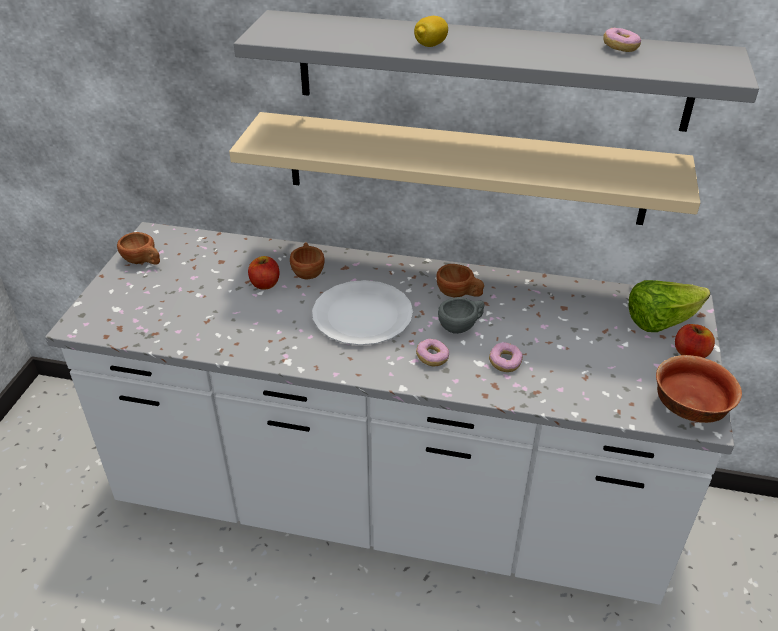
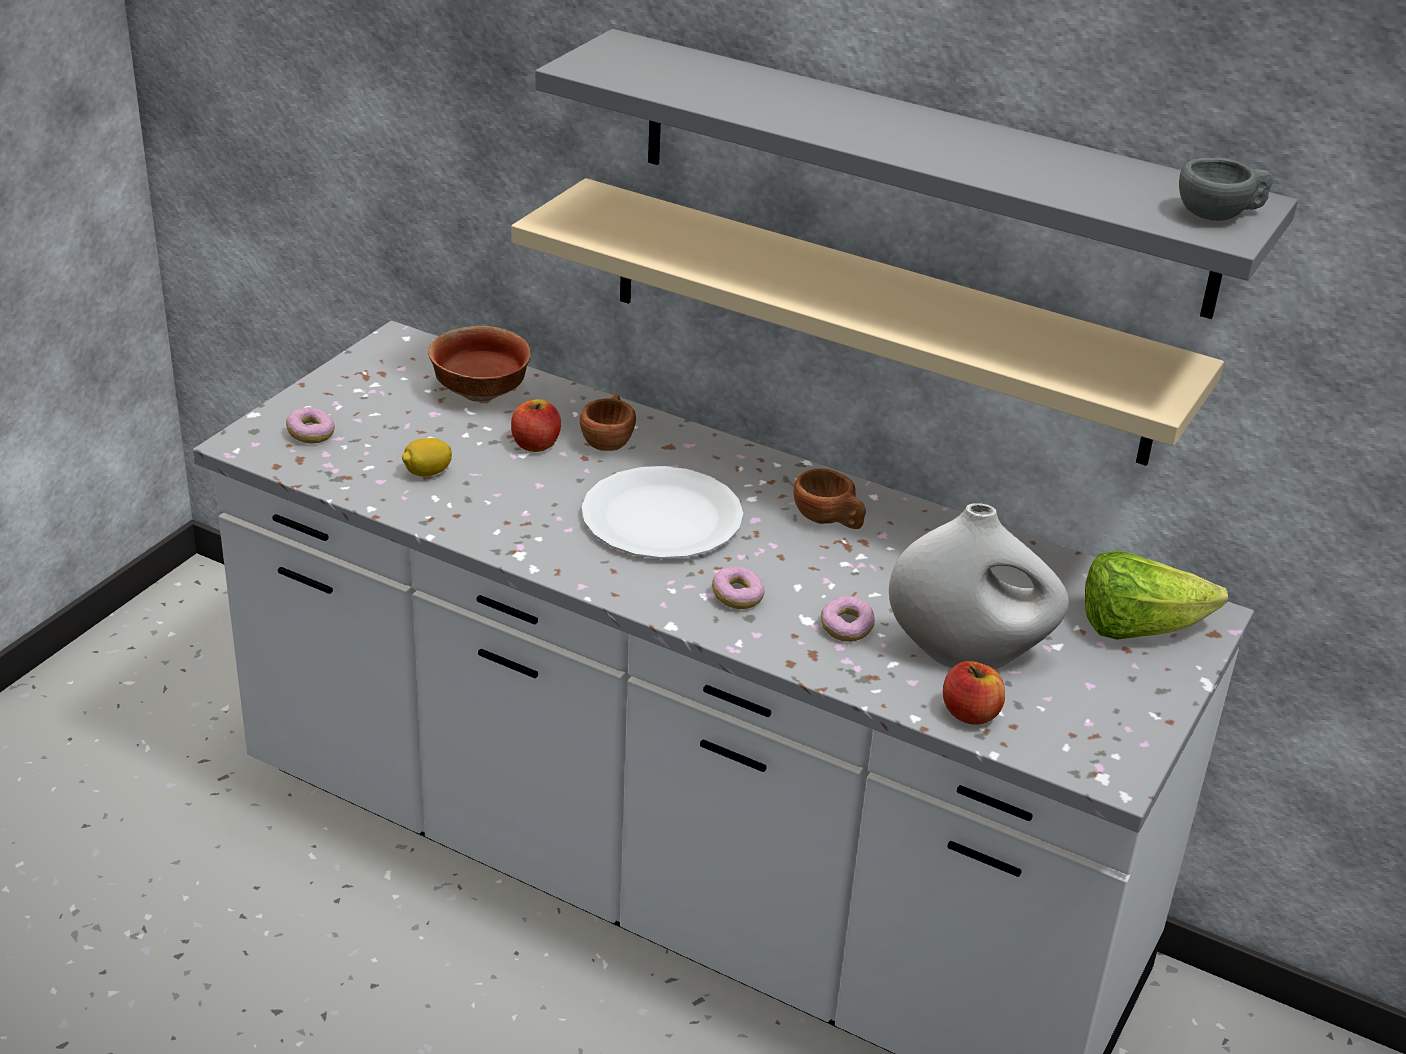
camera: 15 degrees right, 5 degrees down
brown cup [117,232,160,265] -> none
lemon [414,16,448,47] -> lemon moved to [402,438,452,477]
grey cup [438,297,484,334] -> grey cup moved to [1179,158,1273,221]
donut [603,28,641,52] -> donut moved to [286,407,335,444]
bowl [656,355,742,423] -> bowl moved to [428,326,531,402]
apple [675,324,715,358] -> apple moved to [943,661,1005,725]
none -> white vase [889,503,1069,669]

